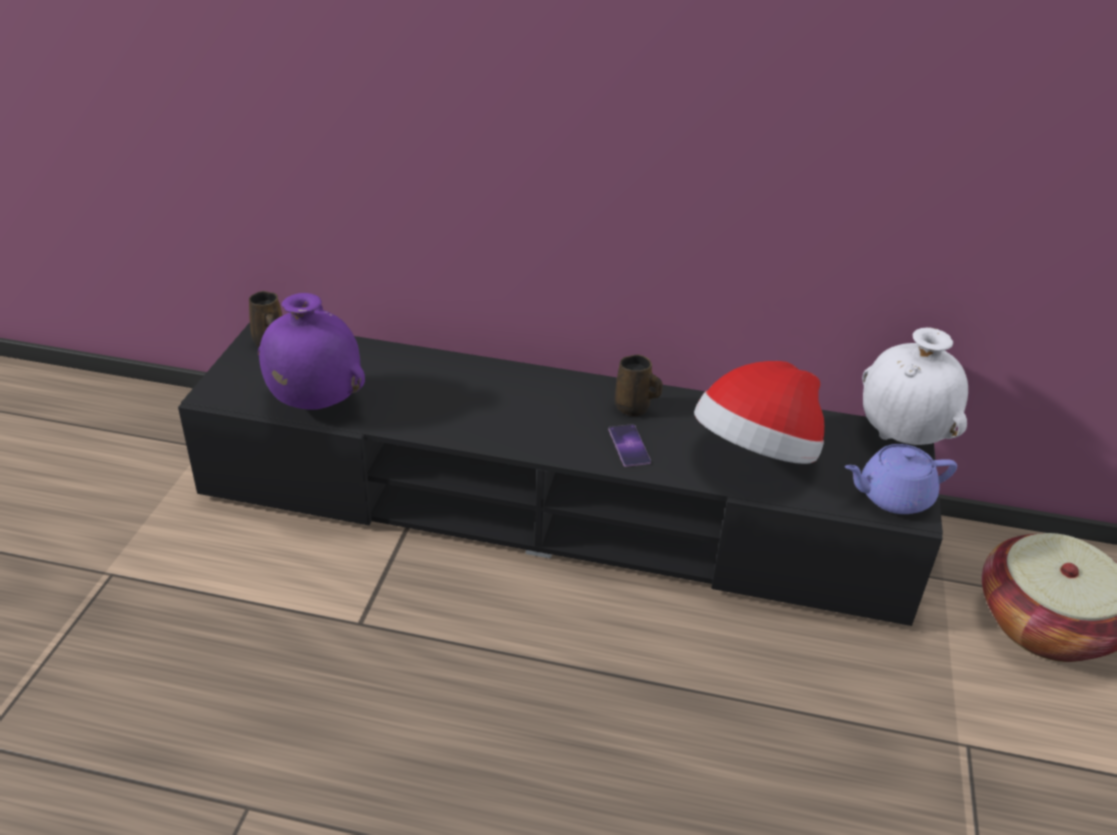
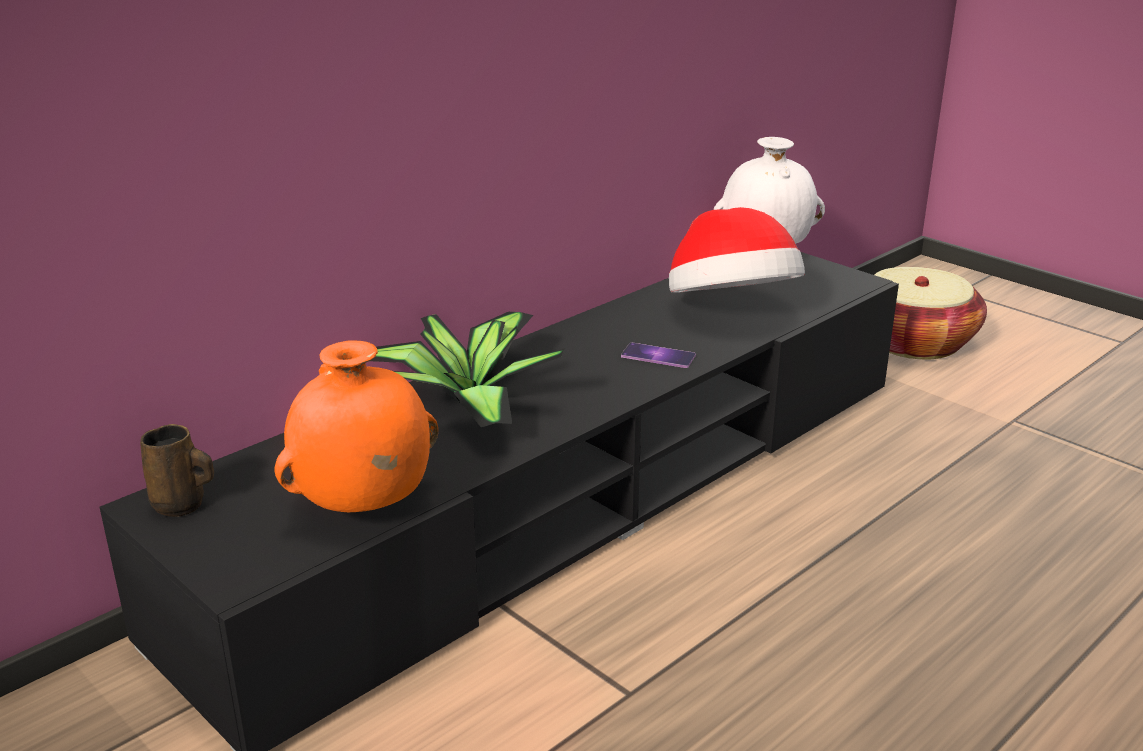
camera: 55 degrees left, 10 degrees down
purple vase [258,293,365,410] -> orange vase [274,340,438,512]
brown mug [615,354,663,416] -> none
purple teapot [845,444,957,514] -> none
none -> potted plant [370,312,566,427]

